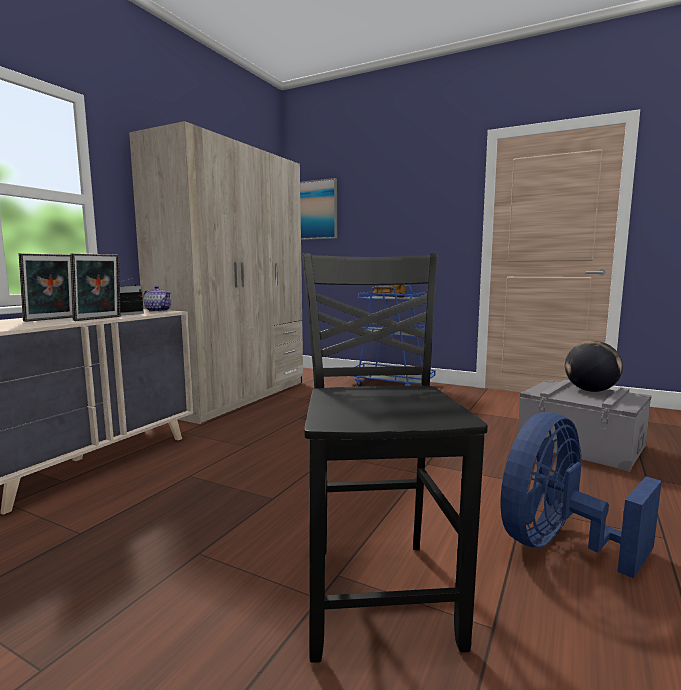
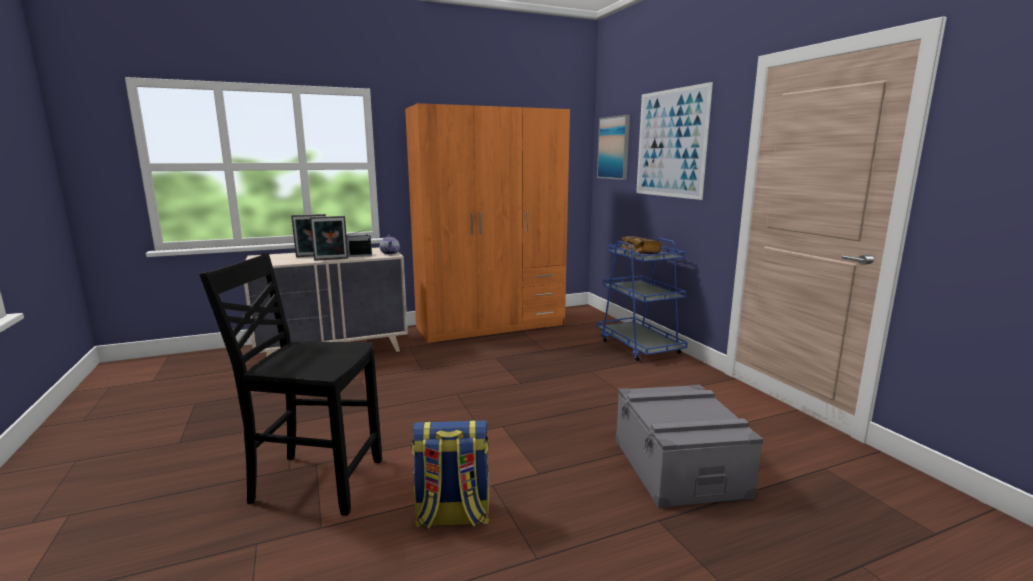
camera: 40 degrees right, 5 degrees up
beige wardrobe [129,121,303,424] -> orange wardrobe [405,103,570,343]
black chair [302,253,488,663] -> black chair turned 120 degrees counterclockwise [199,253,382,516]
blue fan [501,412,662,579] -> backpack [411,420,490,528]
globe [565,341,623,392] -> none
none -> picture [636,82,713,200]

